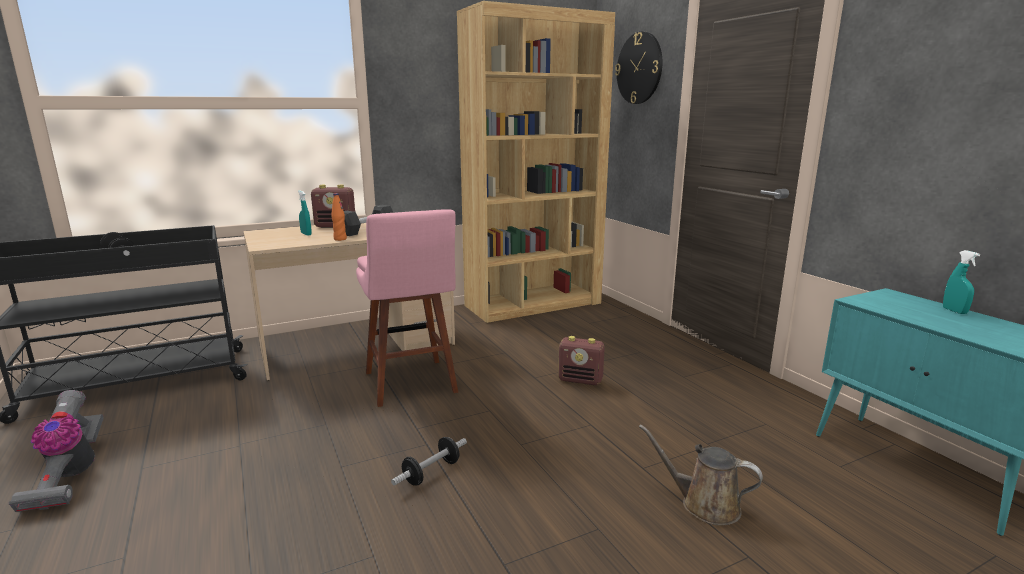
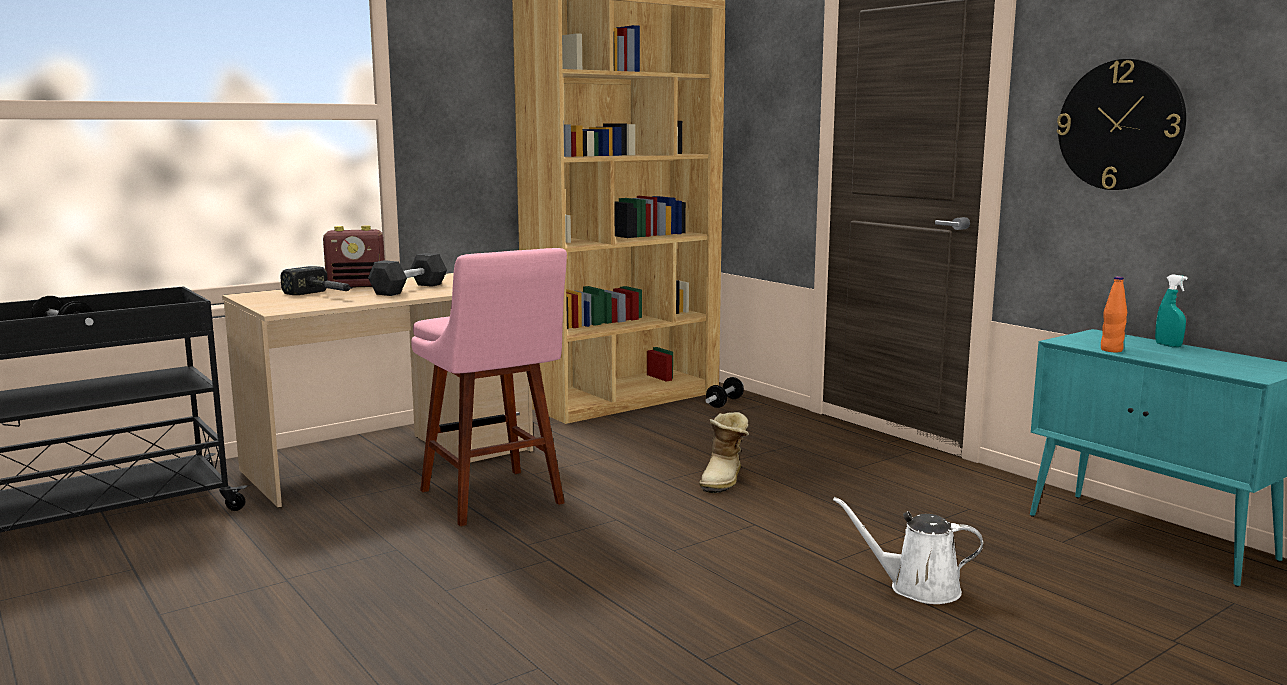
camera: 10 degrees left, 5 degrees down
vacuum cleaner [9,390,104,512] -> none
turquoise spray bottle [298,191,312,236] -> hammer [280,266,352,295]
orange bottle [331,193,347,241] -> orange bottle moved to [1101,276,1127,352]
dumbbell [391,437,467,486] -> dumbbell moved to [705,377,744,408]
radio [558,336,605,385] -> boot [699,412,749,493]
wall clock [615,31,662,104] -> wall clock moved to [1057,59,1186,190]
brown watering can [639,424,763,526] -> white watering can [833,497,983,604]

